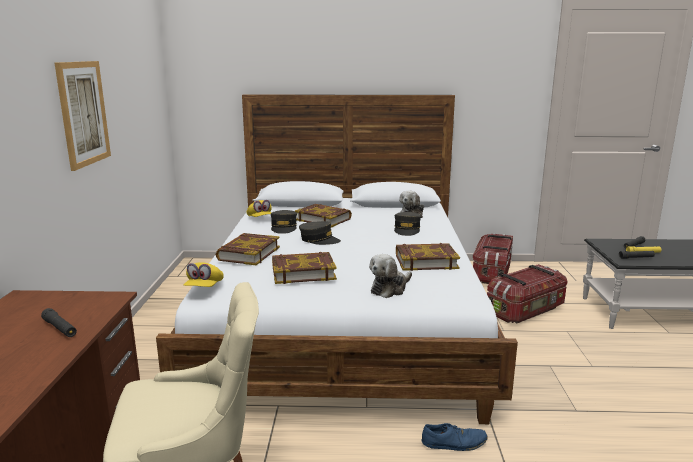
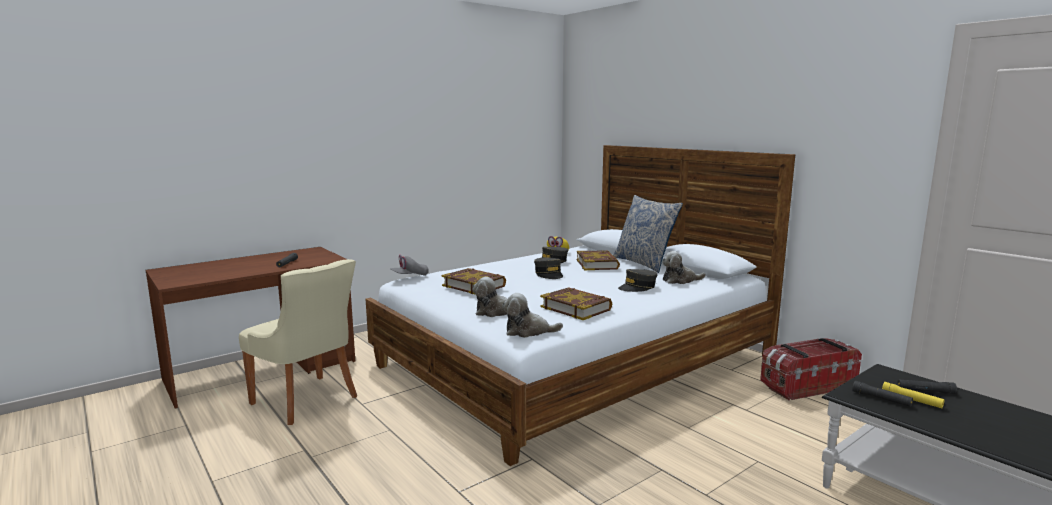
camera: 50 degrees right, 5 degrees down
picture [55,61,111,171] -> none
yellow cap [184,262,224,287] -> grey cap [390,255,429,276]
book [216,233,280,265] -> none
blue shoe [422,423,488,451] -> none
storage box [487,264,568,323] -> none
none -> plush toy [502,293,563,338]
none -> pillow [613,195,683,273]

